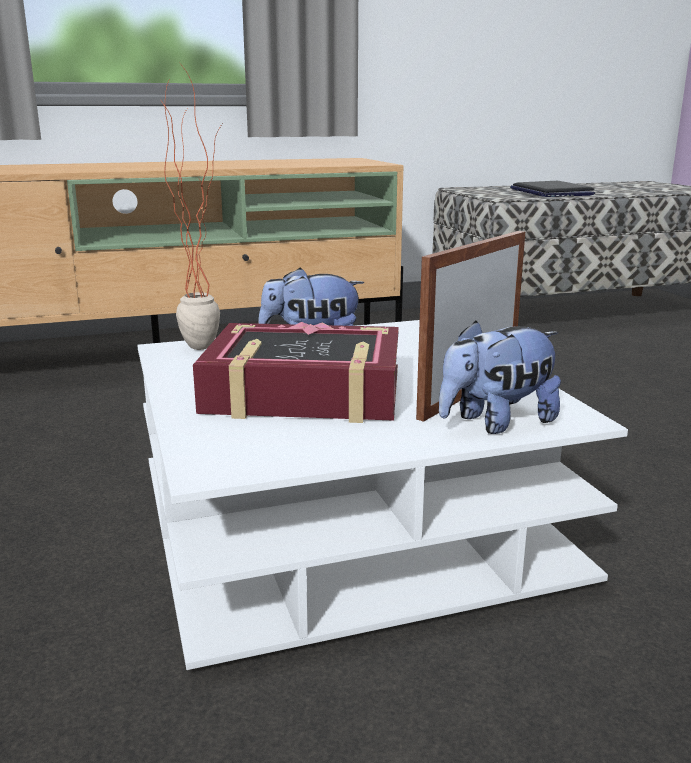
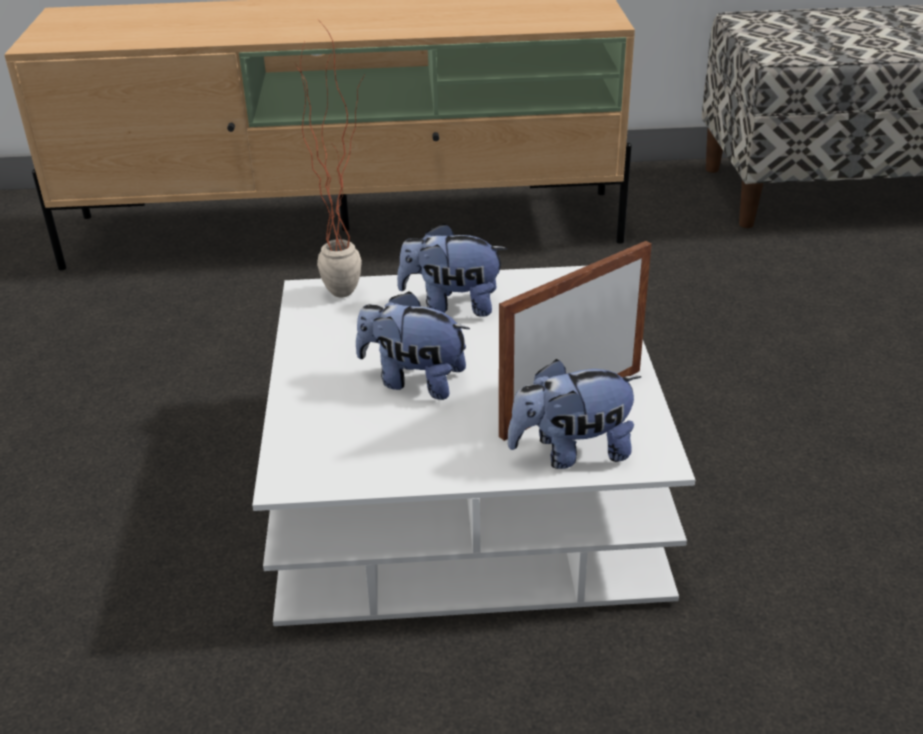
camera: 15 degrees right, 15 degrees up
book [193,322,399,423] -> plush toy [356,291,470,400]
laptop [510,181,595,197] -> none

